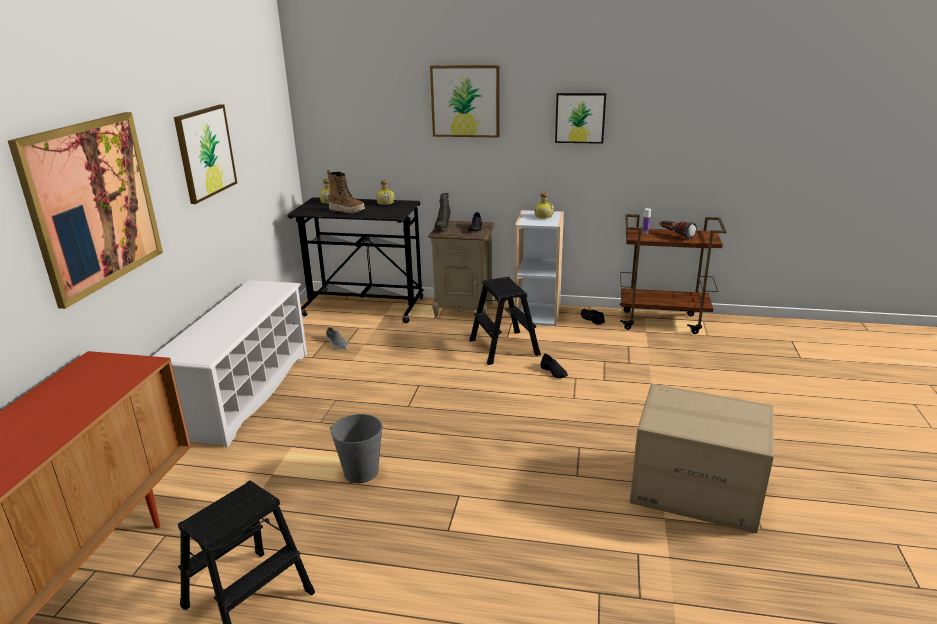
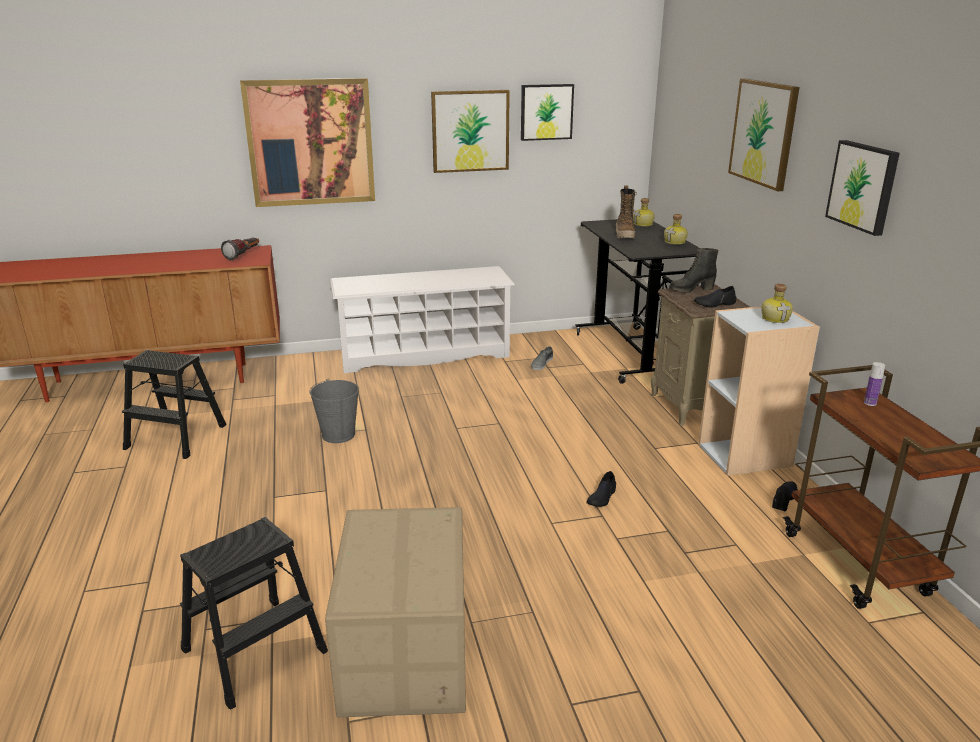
camera: 65 degrees right, 0 degrees up
black step ladder [469,277,541,365] -> black step ladder moved to [180,517,328,709]
flashlight [660,221,697,239] -> flashlight moved to [221,238,259,261]
none -> picture [521,84,574,141]

